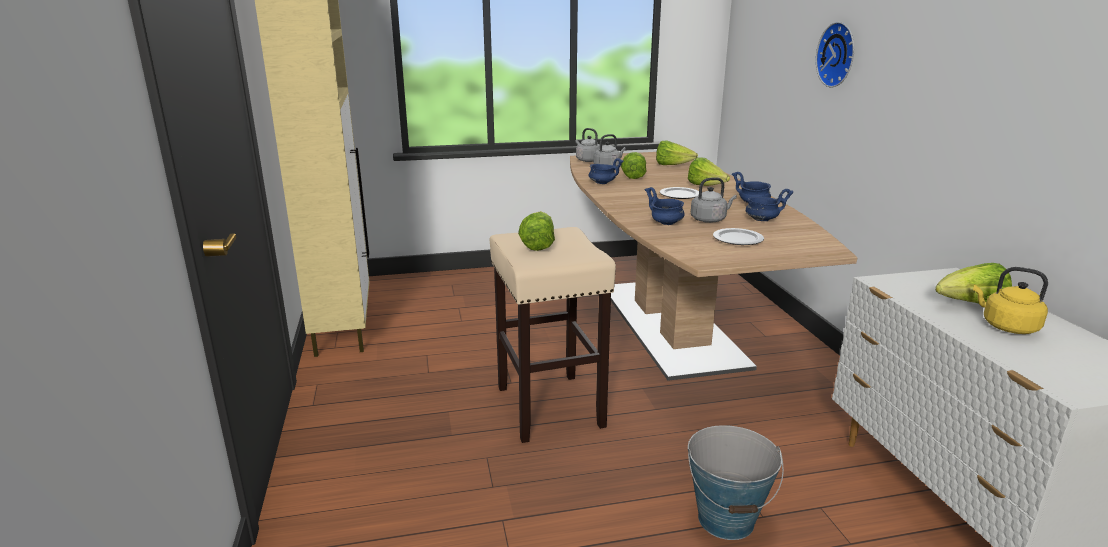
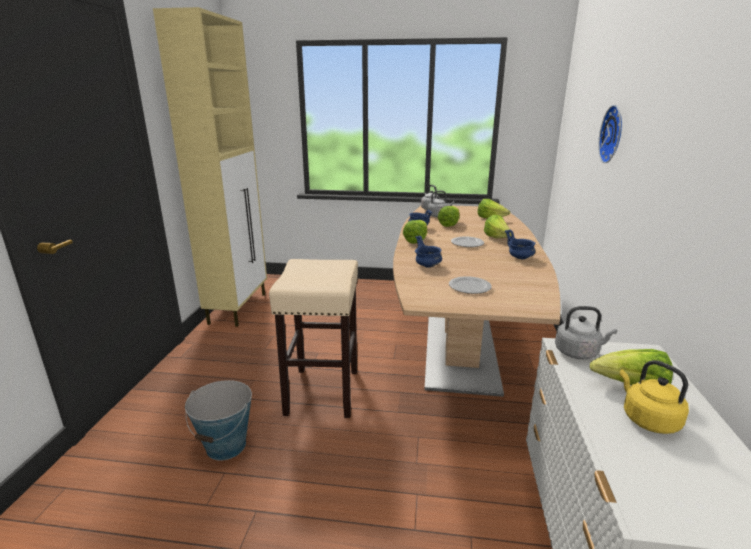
camera: 20 degrees right, 0 degrees up
lettuce [518,211,555,251] -> lettuce moved to [403,220,427,244]
bucket [688,425,784,540] -> bucket moved to [185,380,252,460]
grey kettle [691,177,737,223] -> grey kettle moved to [555,306,617,359]
blue bowl [746,189,794,221] -> none

